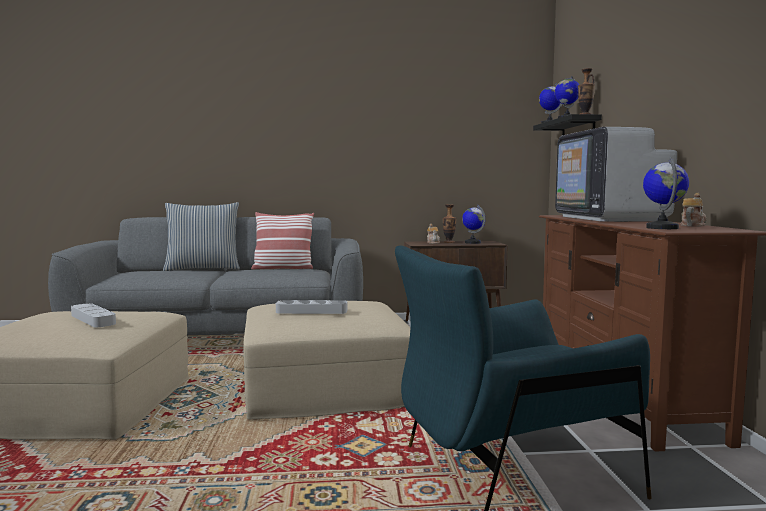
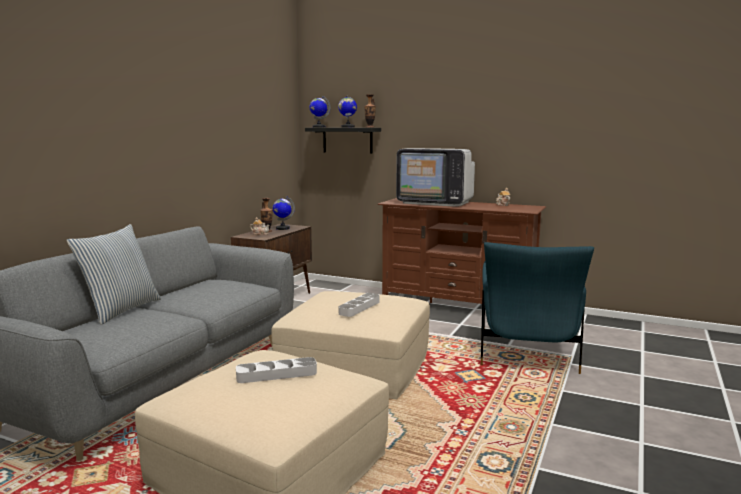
camera: 60 degrees left, 5 degrees up
pillow [251,212,314,270] -> none
globe [643,157,689,229] -> none

